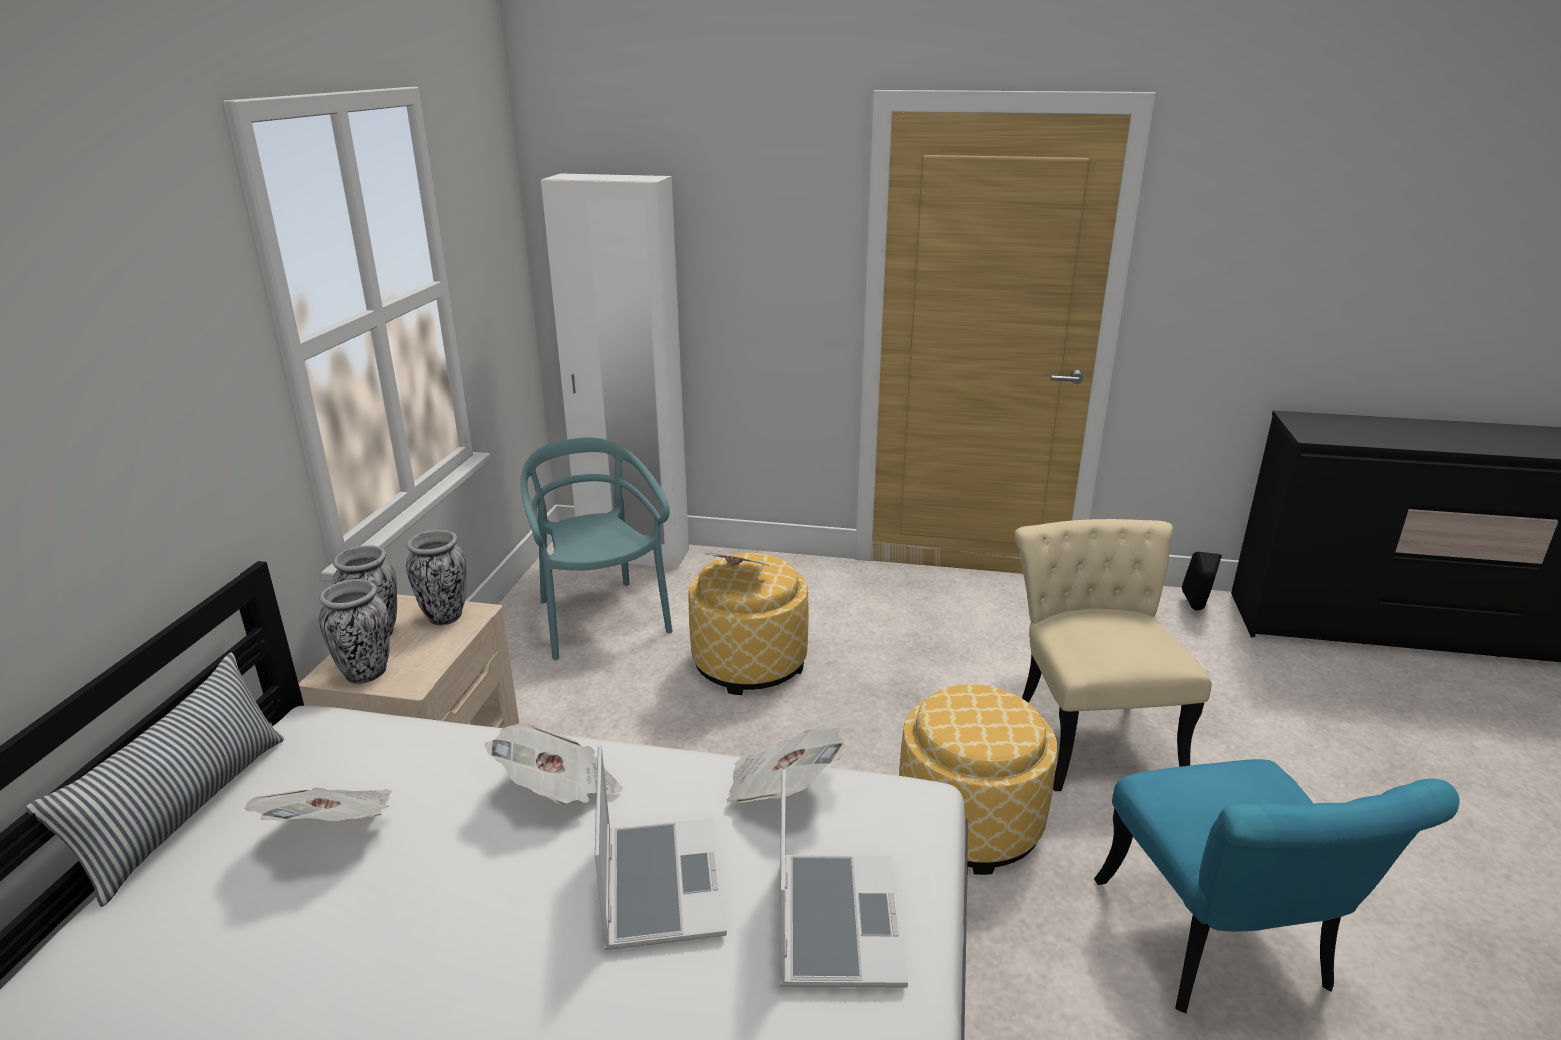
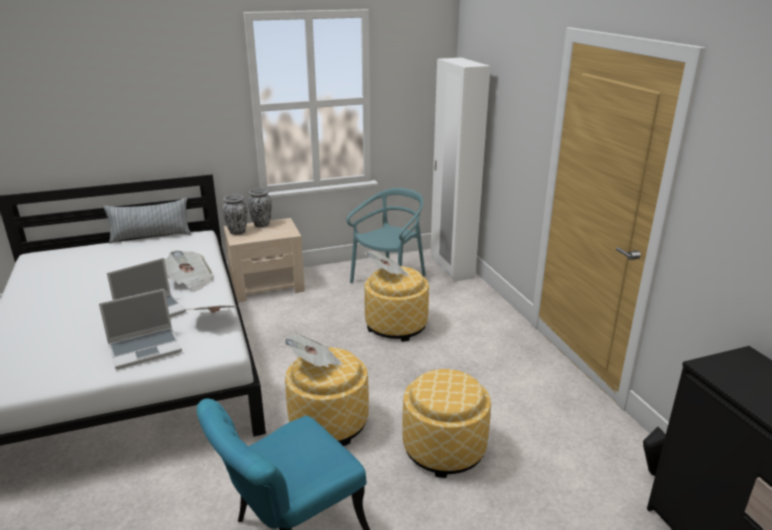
camera: 60 degrees right, 0 degrees up
newspaper [245,788,392,821] -> newspaper moved to [282,334,343,367]
vase [406,530,466,625] -> none
beige chair [1014,519,1212,791] -> ottoman [402,369,491,478]

